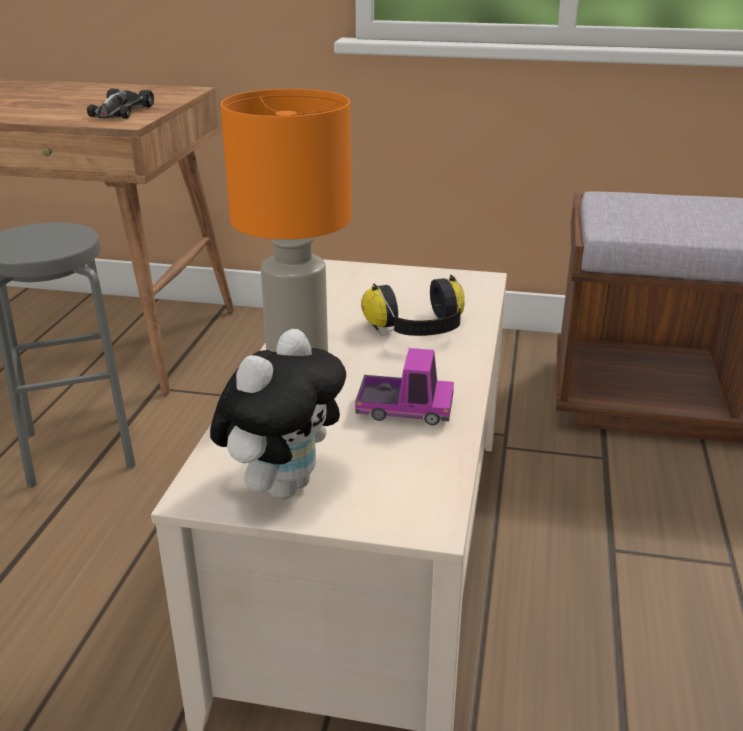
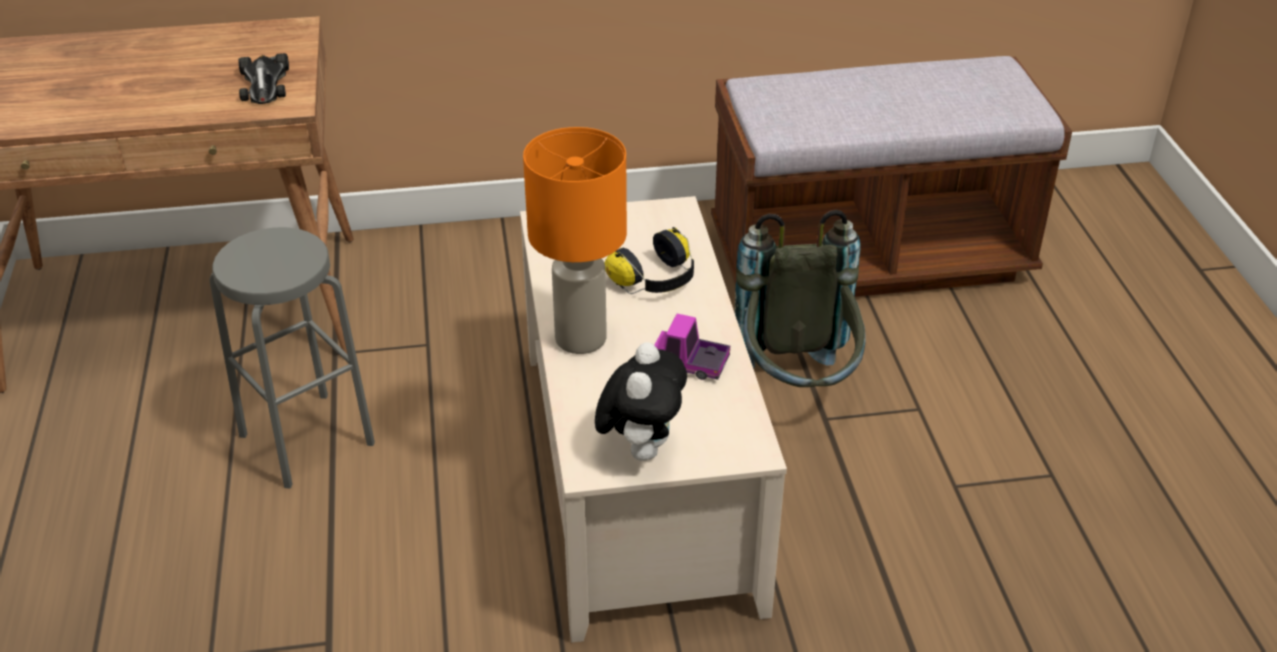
camera: 20 degrees left, 10 degrees up
toy truck [355,348,454,425] -> toy truck turned 150 degrees counterclockwise [655,314,730,380]
none -> grey backpack [734,209,866,387]

